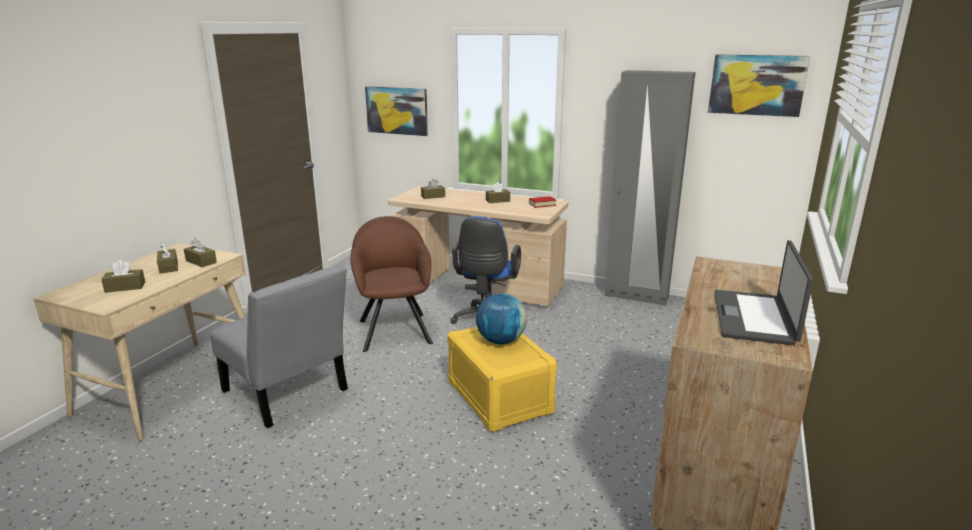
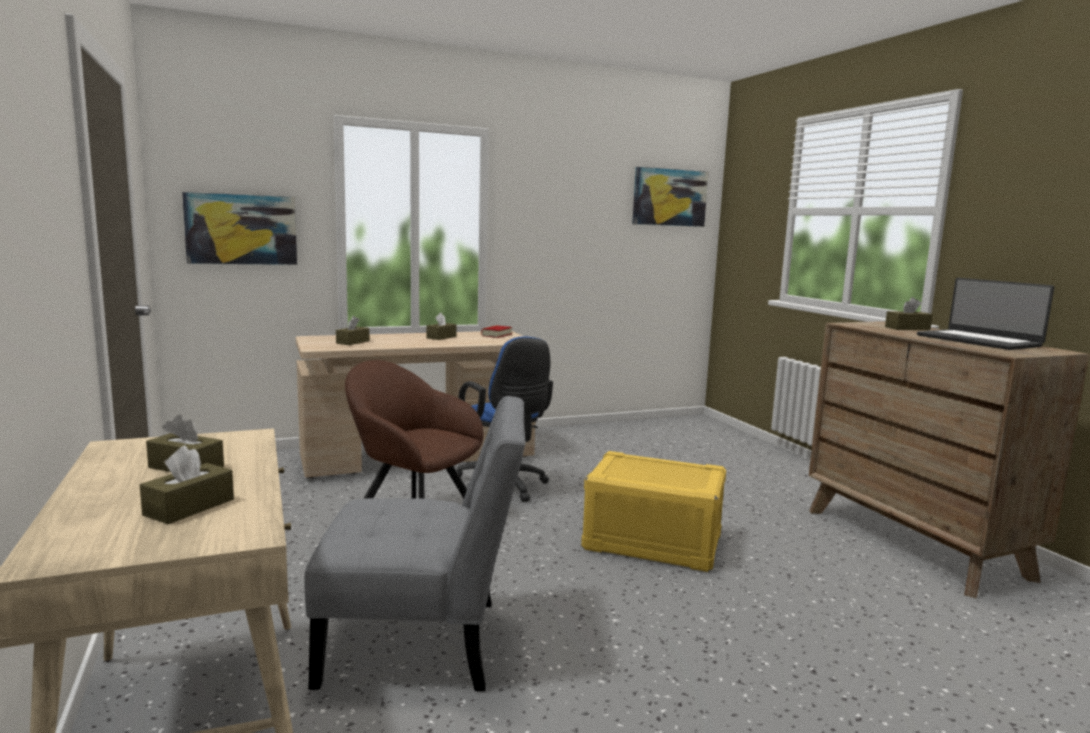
camera: 45 degrees left, 10 degrees down
brown tissue box [184,238,217,267] -> brown tissue box moved to [885,297,933,330]
globe [476,293,527,344] -> none
grey wardrobe [604,70,695,306] -> none

